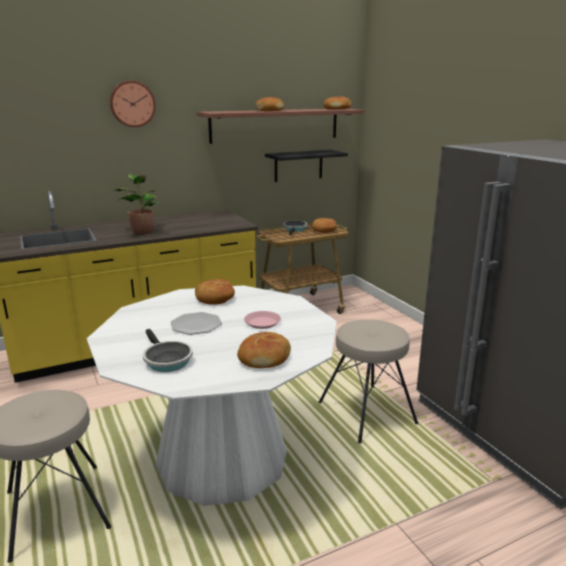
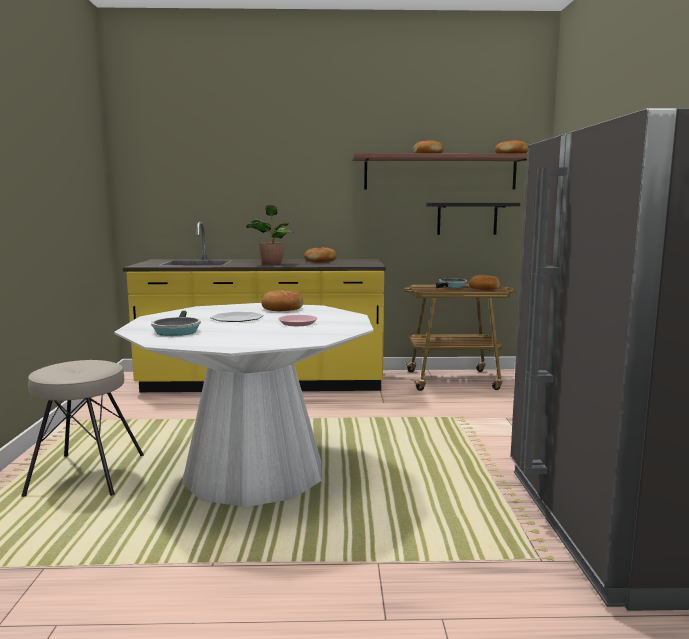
camera: 25 degrees right, 10 degrees down
wall clock [110,81,156,127] -> none
bread [237,332,291,368] -> bread moved to [304,247,337,262]
beige stool [318,319,418,444] -> none

